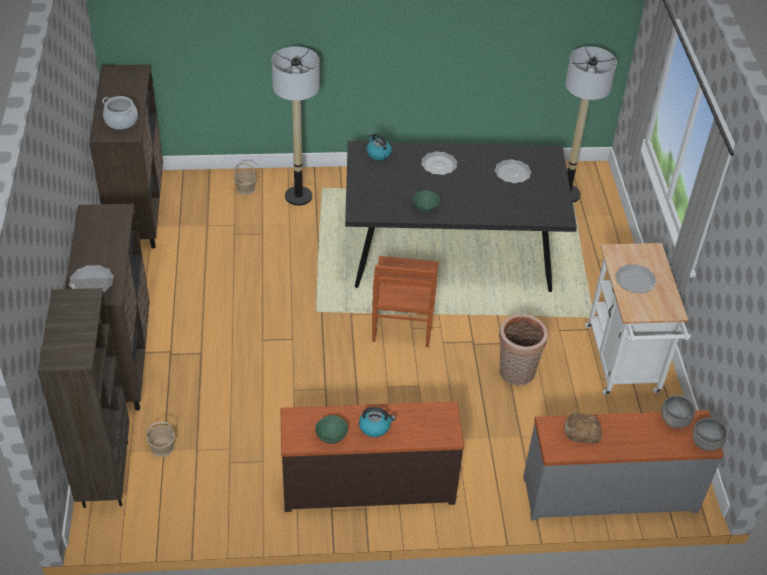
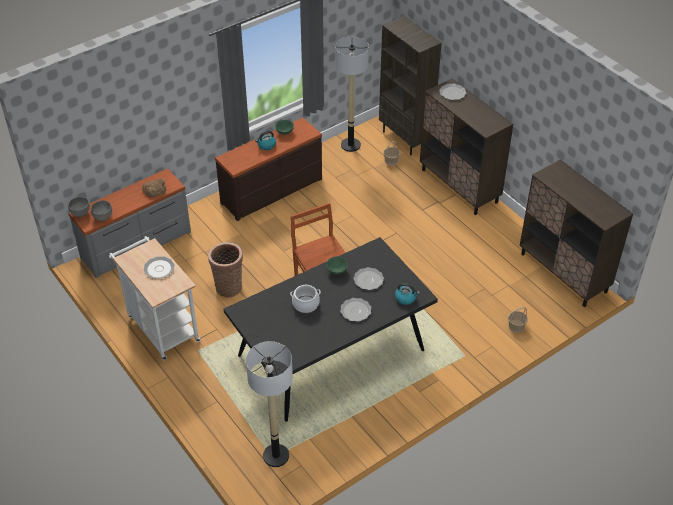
camera: 150 degrees right, 0 degrees up
cooking pot [102,96,138,130] -> cooking pot moved to [290,285,321,313]
floor lamp [272,46,320,206] -> floor lamp moved to [335,37,369,152]
plate [495,159,531,183] -> plate moved to [353,267,384,290]

